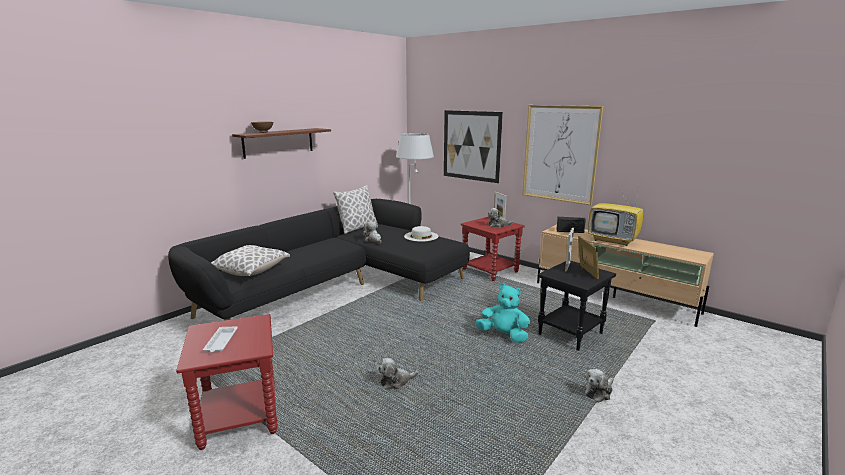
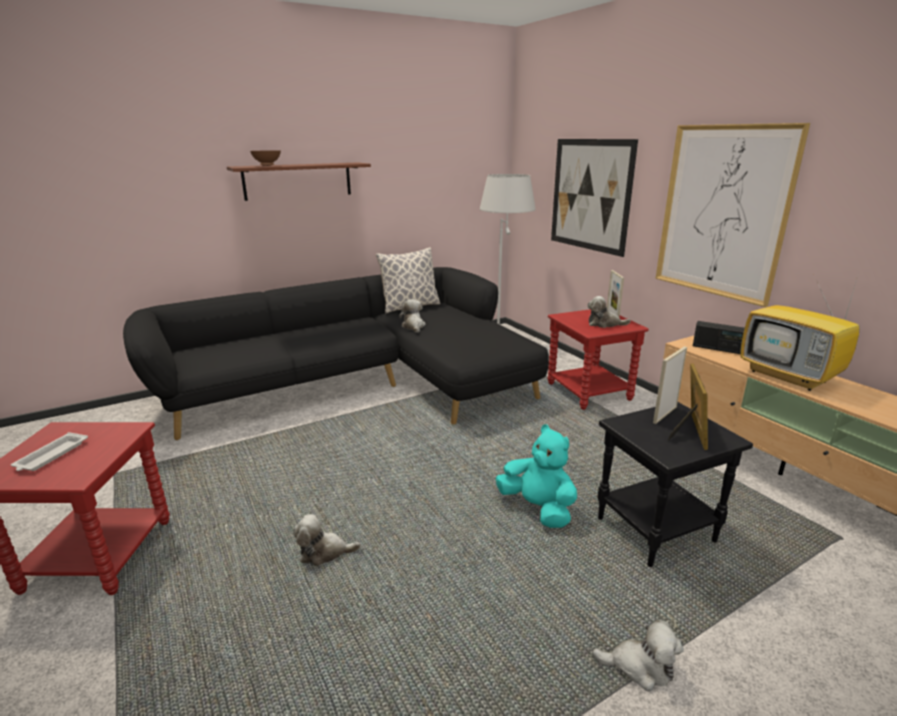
camera: 20 degrees right, 5 degrees up
pillow [211,245,290,276] -> none
white hat [404,226,438,242] -> none
plush toy [585,369,614,402] -> plush toy turned 150 degrees counterclockwise [592,620,684,692]

